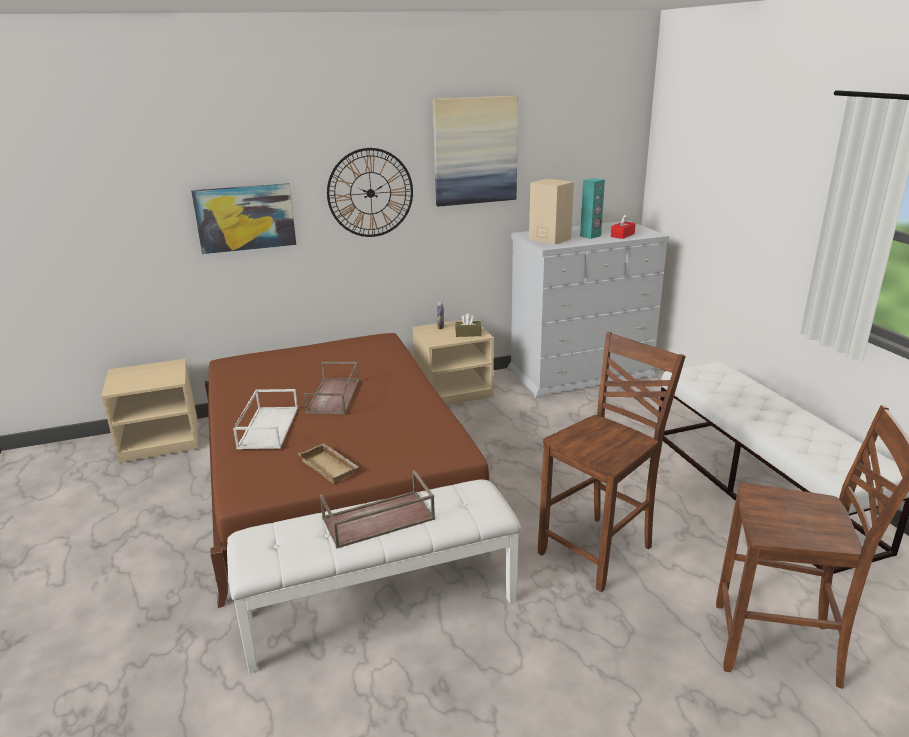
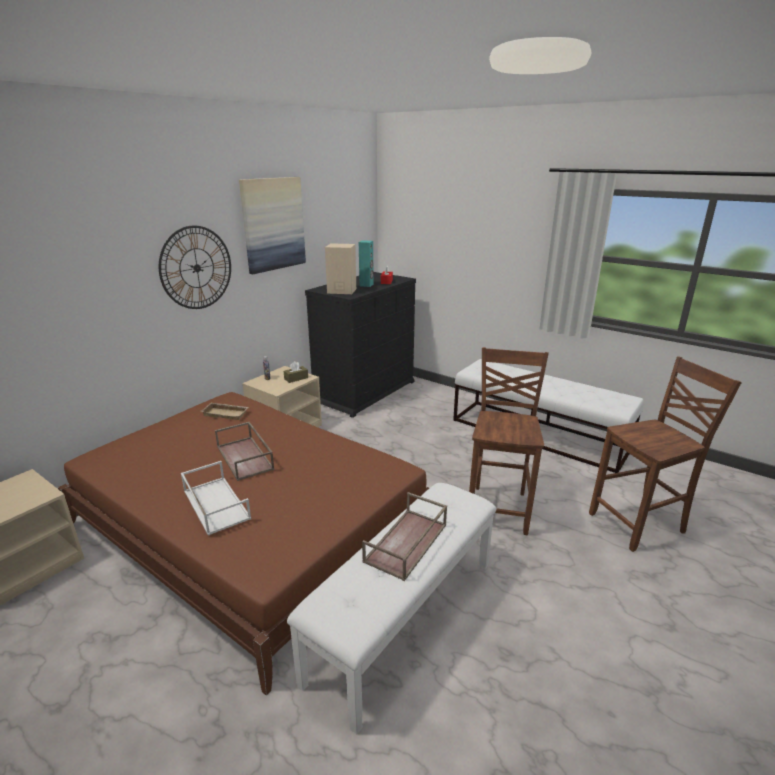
camera: 35 degrees left, 0 degrees up
picture [191,183,296,254] -> none
beige tray [298,443,359,484] -> beige tray moved to [201,402,249,420]
white dresser [507,221,669,399] -> black dresser [305,272,416,418]

